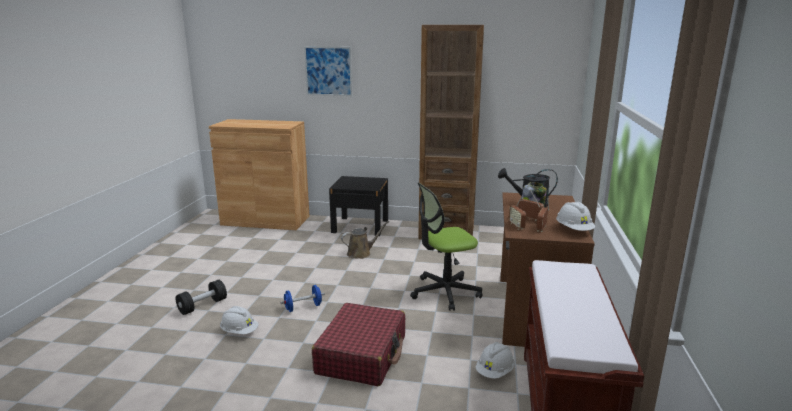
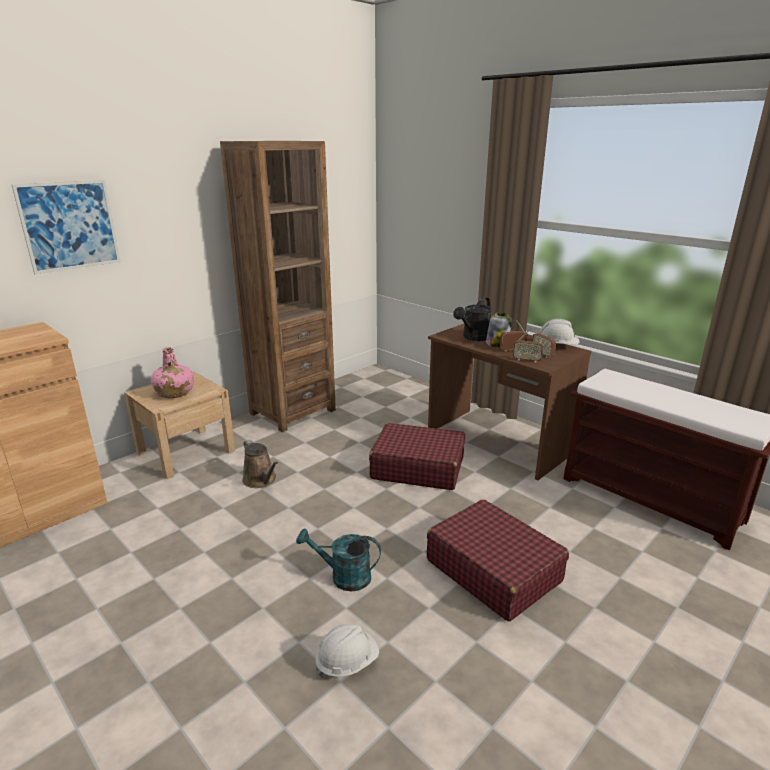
camera: 55 degrees left, 5 degrees up
black dumbbell [176,280,227,315] -> none
blue dumbbell [280,285,325,312] -> turquoise watering can [296,528,381,592]
black nightstand [329,176,388,236] -> beige nightstand [124,372,235,479]
brown watering can [341,221,389,259] -> brown watering can turned 135 degrees clockwise [242,440,278,488]
office chair [410,182,483,311] -> red suitcase [369,423,465,490]
white hard hat [475,342,515,379] -> none
none -> pink bottle [151,347,194,399]

